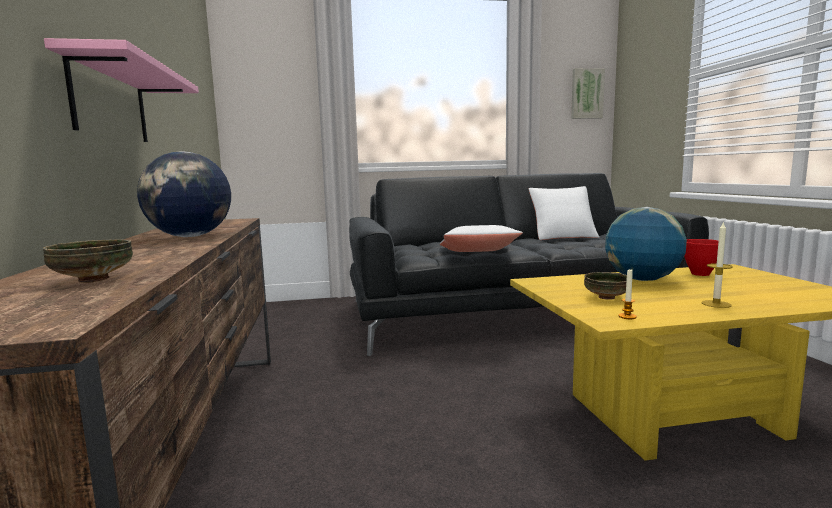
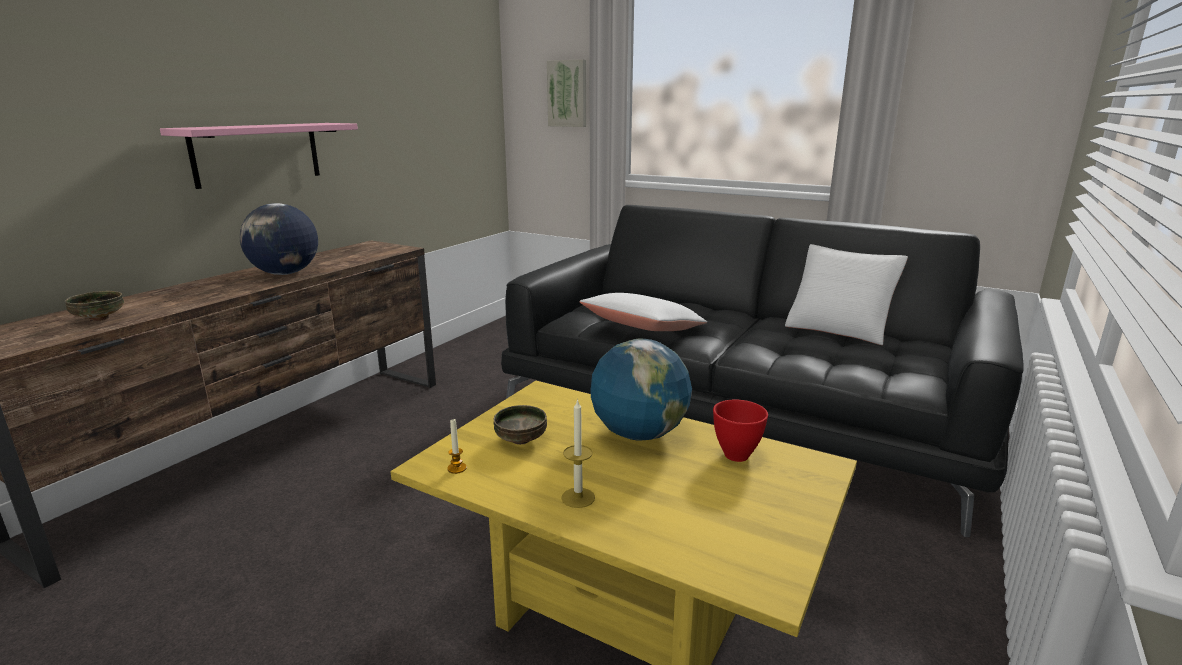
camera: 40 degrees right, 10 degrees up
picture [571,68,605,119] -> picture moved to [547,59,586,127]

